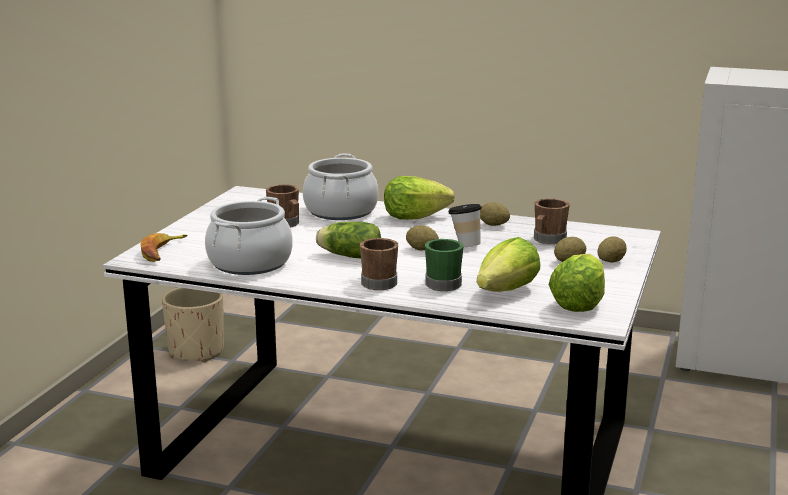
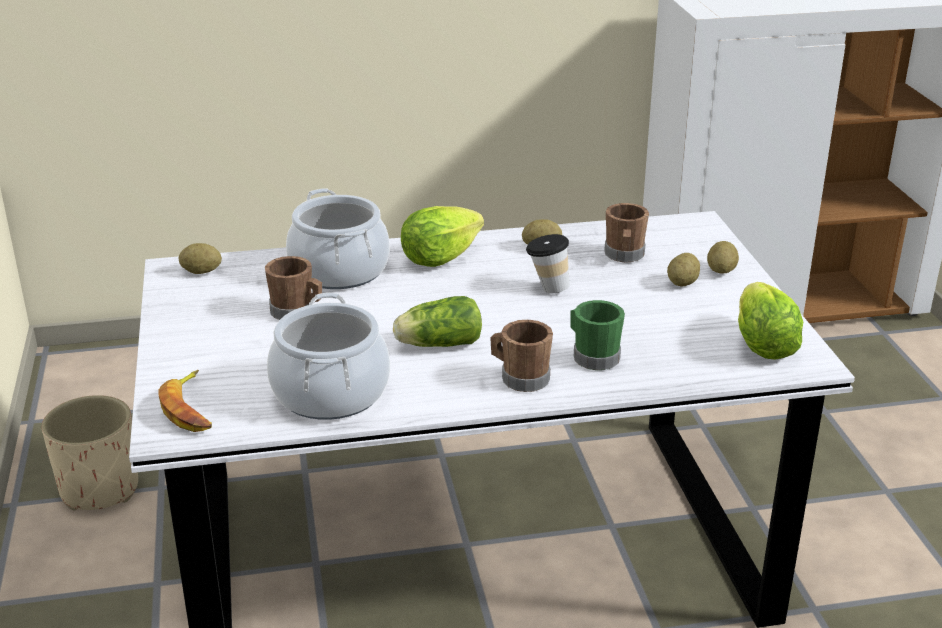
camera: 30 degrees left, 10 degrees up
potato [406,225,439,250] -> potato moved to [178,243,222,274]
lettuce [477,237,540,292] -> none

